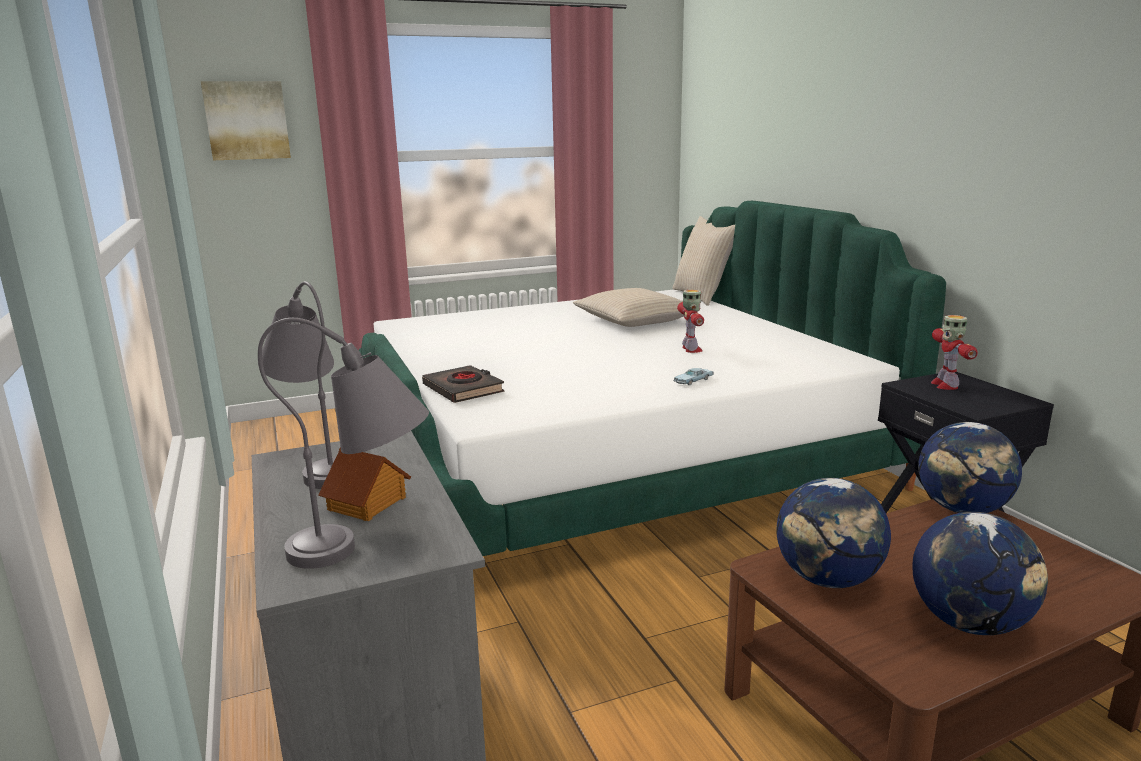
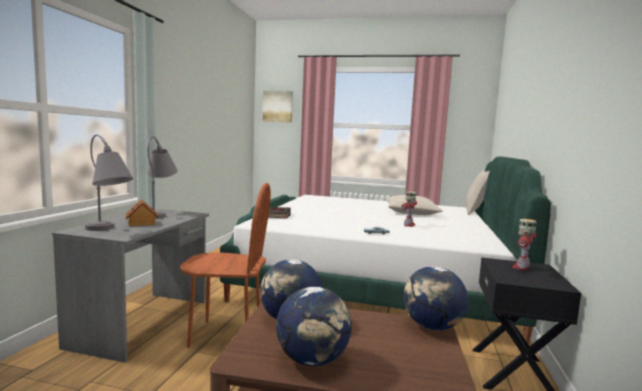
camera: 35 degrees right, 10 degrees down
none -> brown chair [180,183,271,348]

